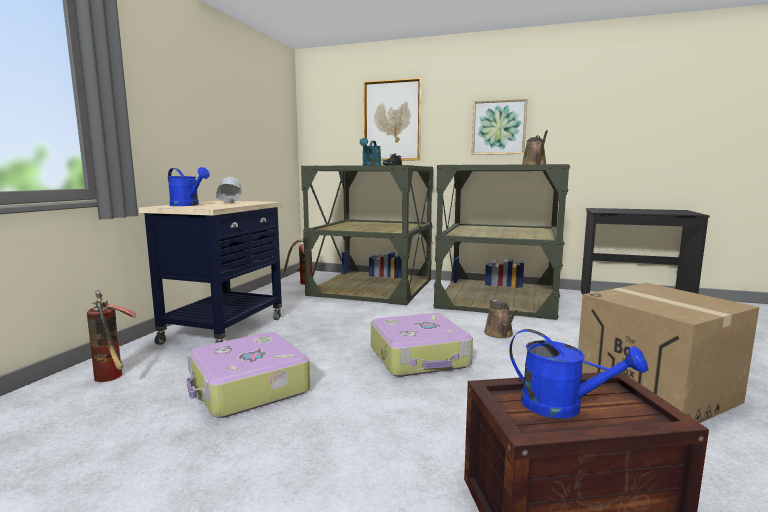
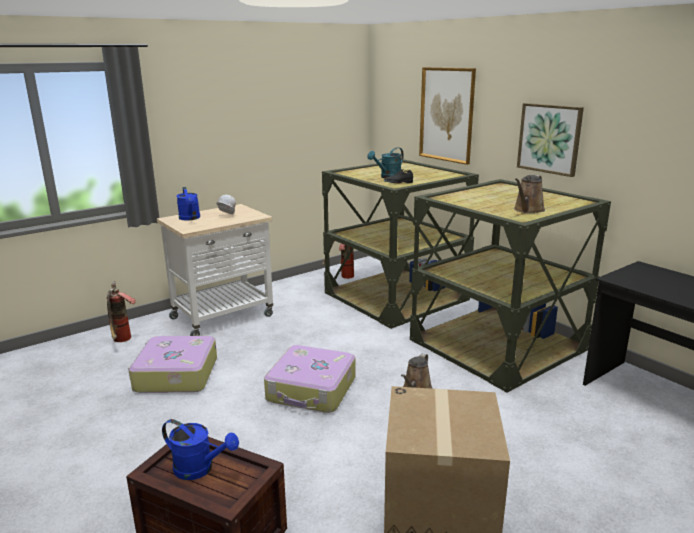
camera: 35 degrees right, 10 degrees up
blue cart [139,200,282,345] -> white cart [157,204,273,336]
blue watering can [509,329,648,419] -> blue watering can turned 45 degrees counterclockwise [162,419,239,480]

